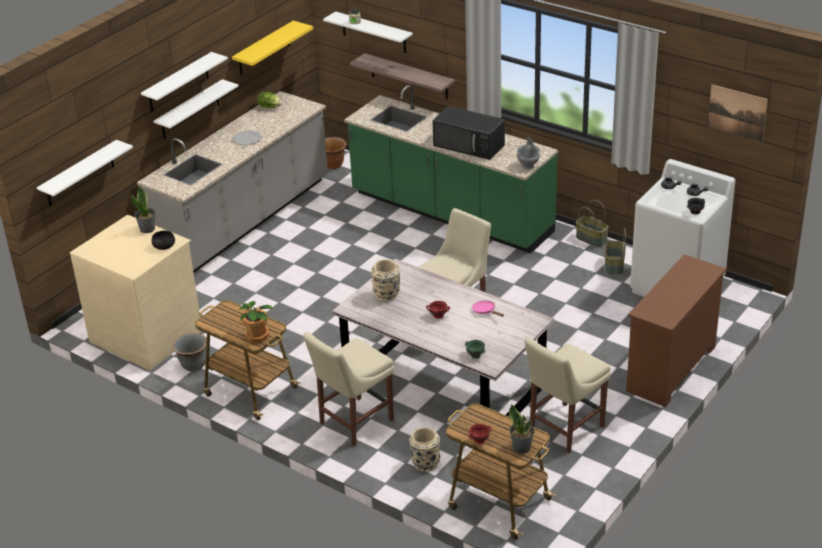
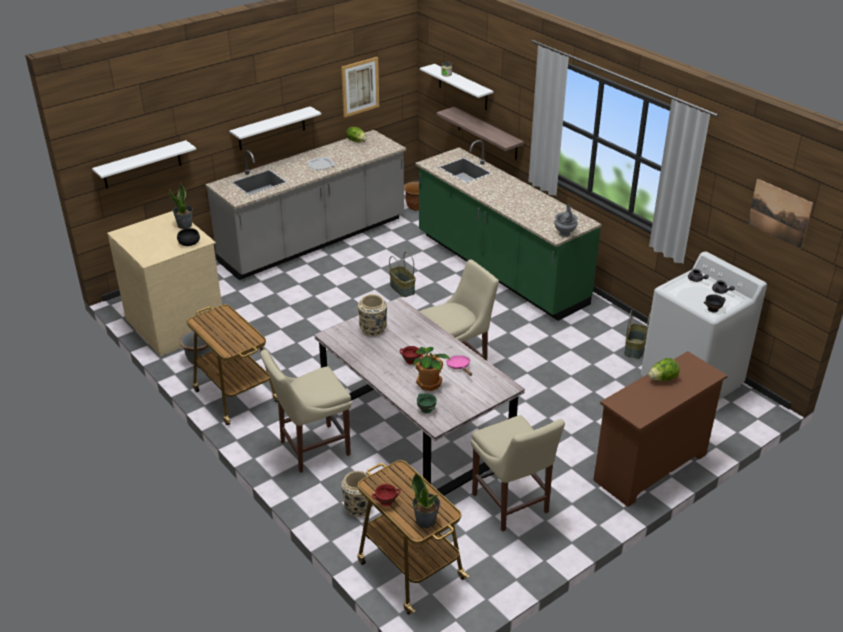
camera: 15 degrees right, 0 degrees up
white shelf [141,52,228,112] -> none
yellow shelf [232,21,313,75] -> picture [341,57,379,118]
potted plant [240,301,274,343] -> potted plant moved to [413,347,451,391]
black microwave [432,106,505,160] -> none
beige chair [524,337,611,453] -> beige chair turned 90 degrees counterclockwise [471,415,565,532]
basket [576,200,609,247] -> basket moved to [389,251,416,297]
none -> lettuce [648,358,680,381]

